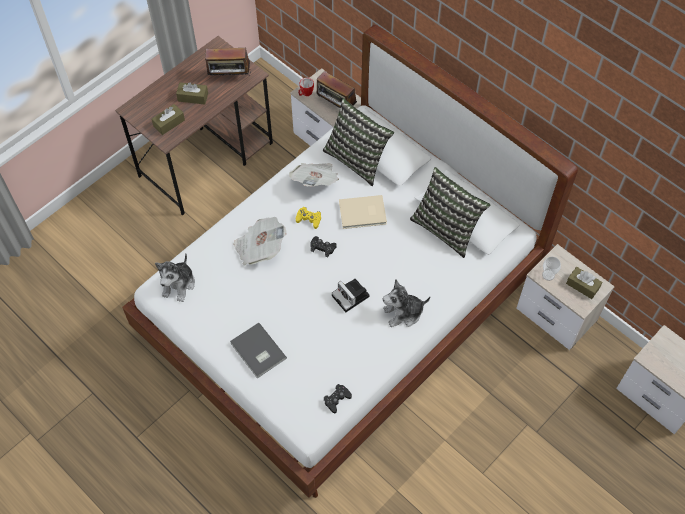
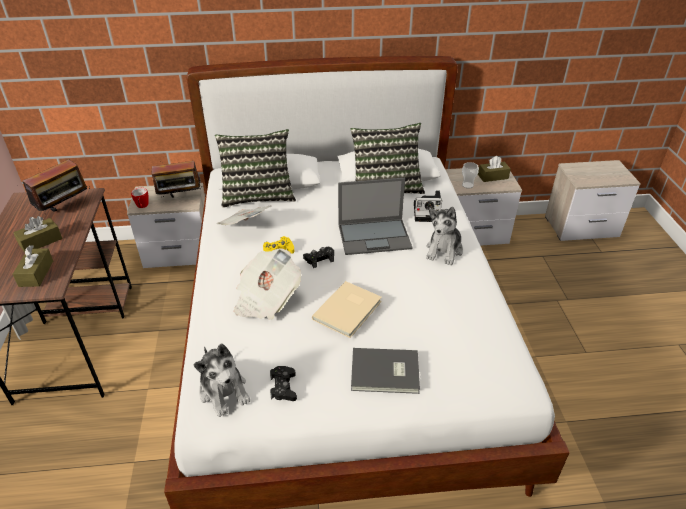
camera: 50 degrees left, 20 degrees down
black game controller [324,384,352,413] -> black game controller moved to [270,366,297,401]
camera [332,279,369,312] -> camera moved to [414,190,442,222]
beige book [339,195,387,229] -> beige book moved to [312,281,382,338]
none -> laptop [338,178,413,255]

